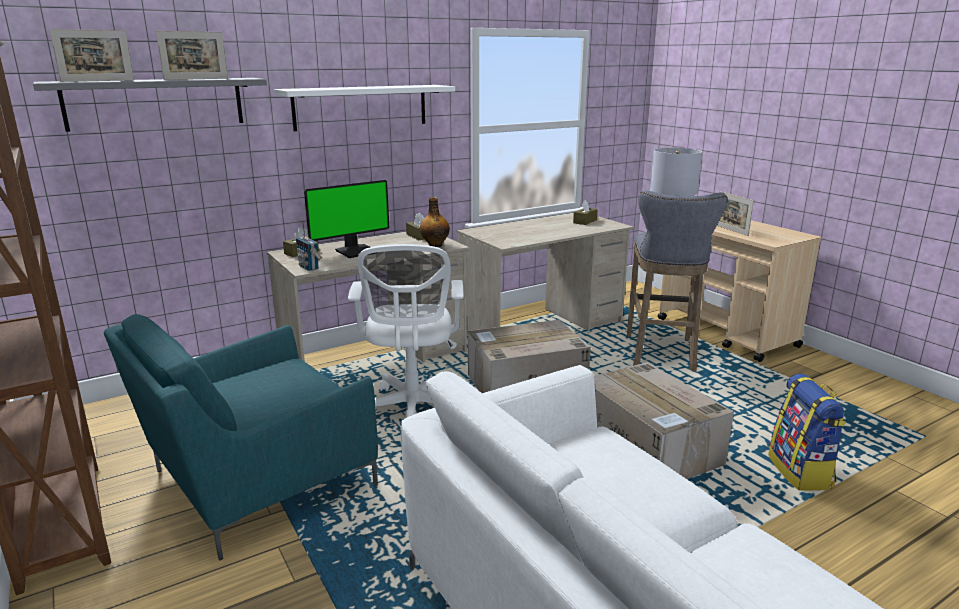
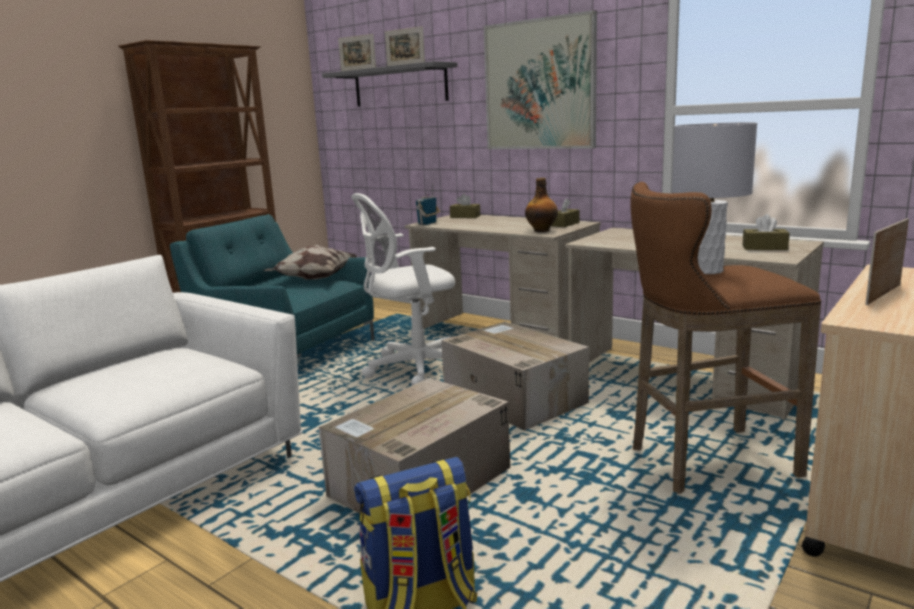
camera: 70 degrees right, 5 degrees down
white shelf [274,85,455,131] -> picture [484,10,597,149]
monitor [304,180,389,258] -> none
grey stool [627,191,727,372] -> brown stool [630,182,821,494]
none -> pillow [264,245,357,280]

